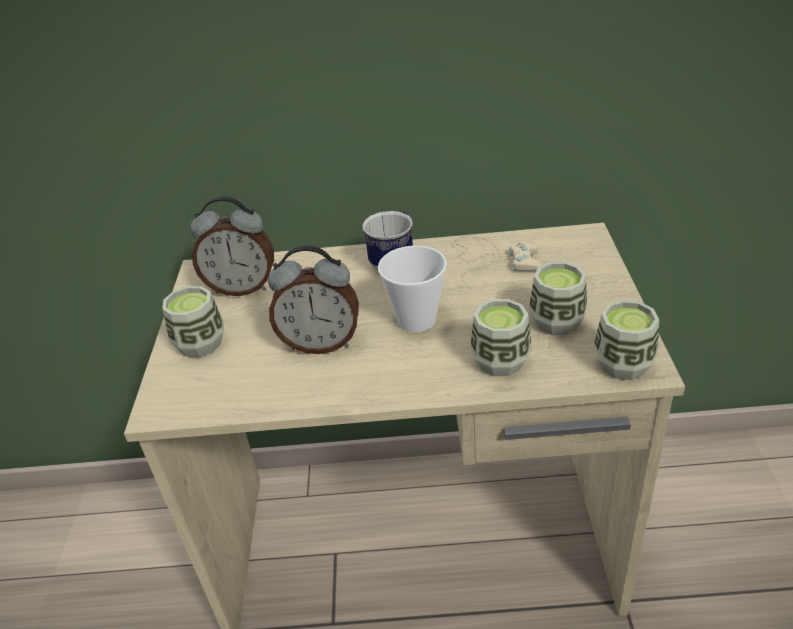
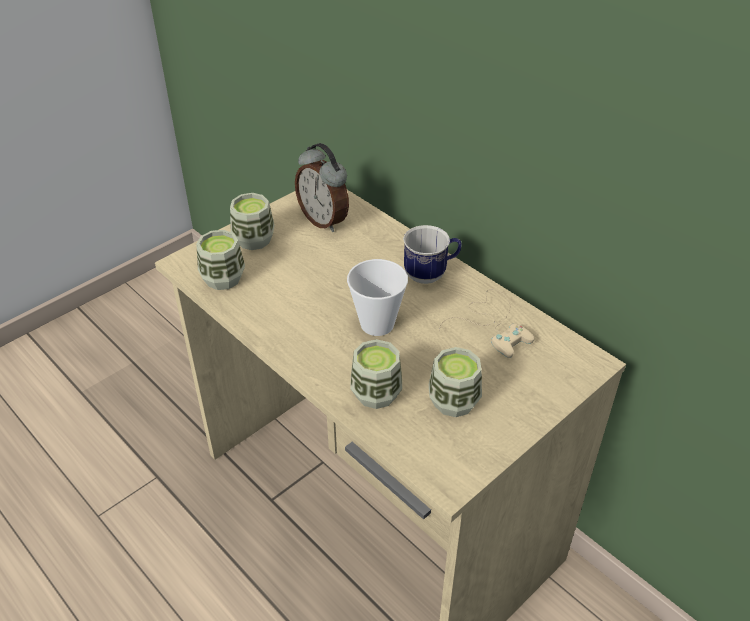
camera: 45 degrees right, 5 degrees up
alarm clock [268,245,359,354] -> none
cup [593,300,659,380] -> cup moved to [196,230,245,290]

